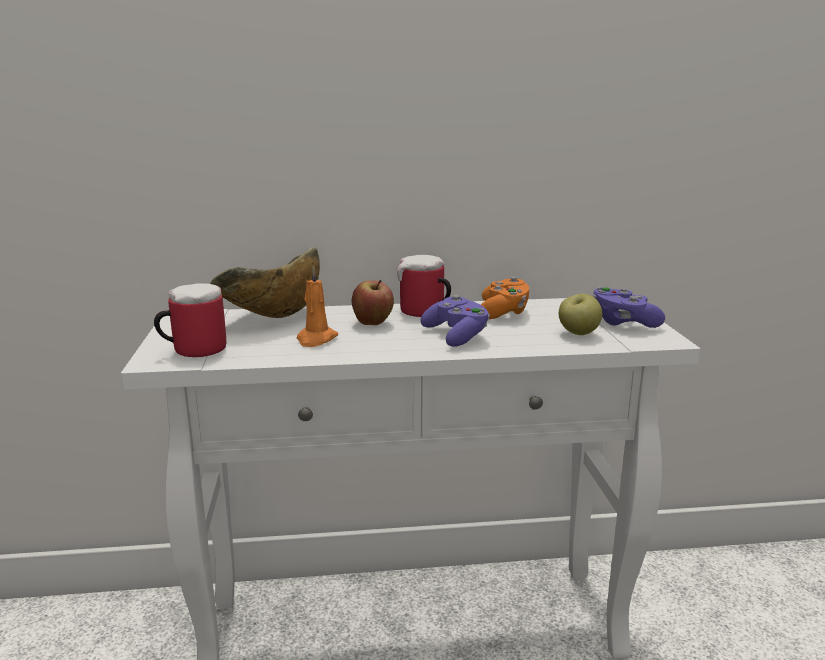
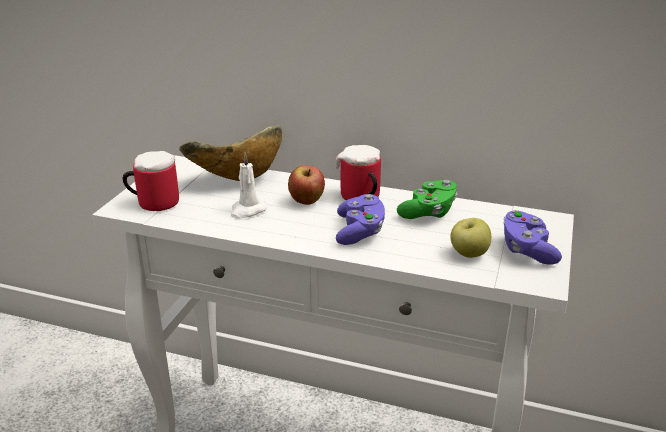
camera: 25 degrees right, 10 degrees up
orange candle [297,265,338,347] -> white candle [231,152,267,218]
orange game controller [481,276,529,319] -> green game controller [397,180,458,219]

